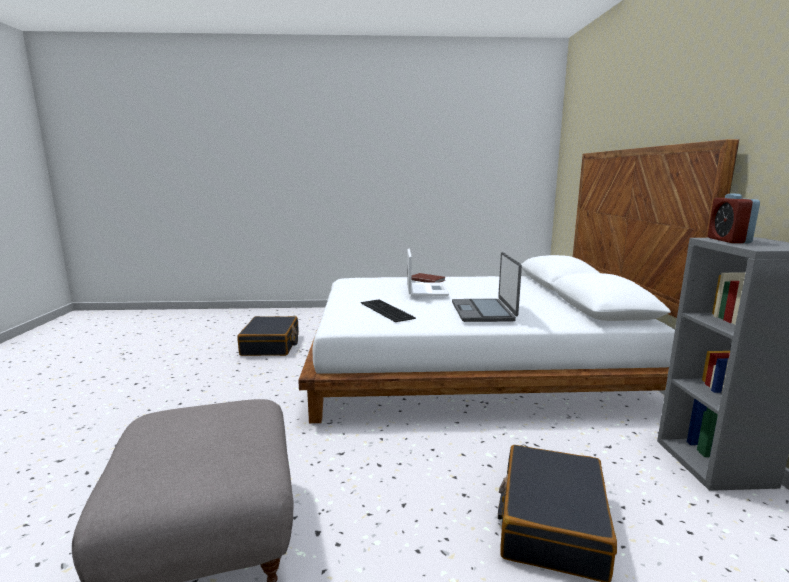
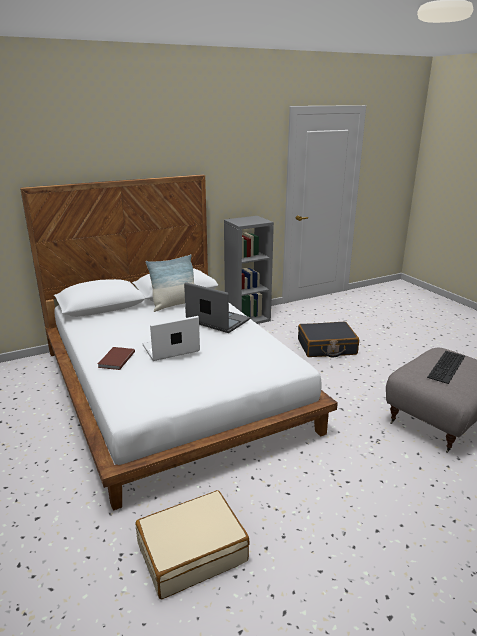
camera: 115 degrees left, 10 degrees up
black suitcase [237,316,299,356] -> beige suitcase [135,490,250,599]
keyboard [361,299,416,322] -> keyboard moved to [427,351,465,384]
laptop [452,252,522,322] -> laptop turned 120 degrees counterclockwise [184,282,250,333]
alarm clock [708,194,760,243] -> none
none -> pillow [145,254,194,312]

